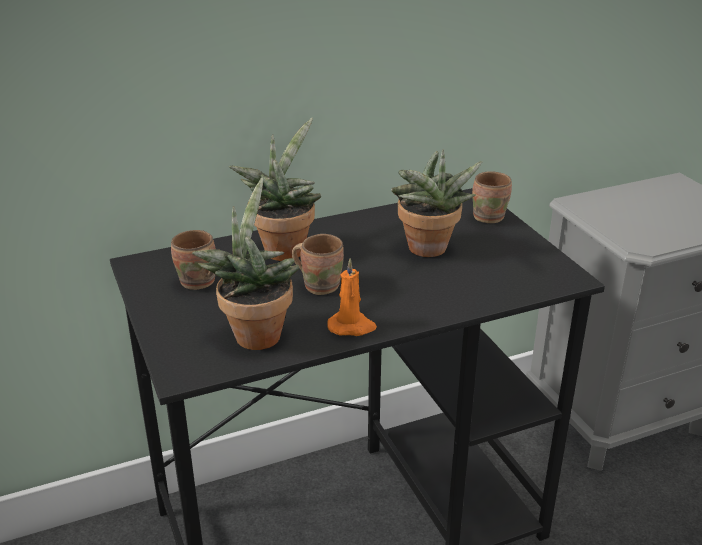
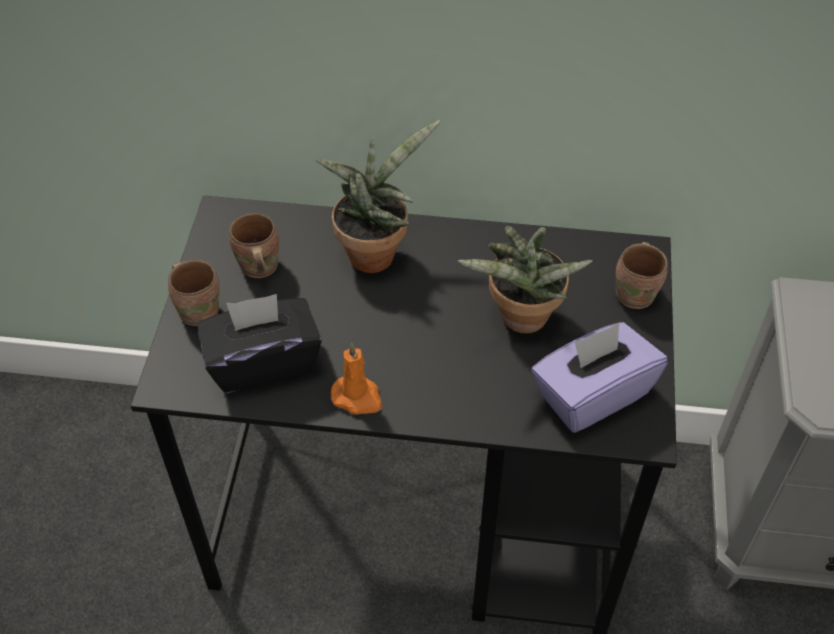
camera: 30 degrees right, 20 degrees up
potted plant [192,178,299,350] -> black tissue box [197,294,322,393]
brown mug [292,234,344,295] -> brown mug moved to [168,260,220,326]
none -> purple tissue box [532,322,668,433]

